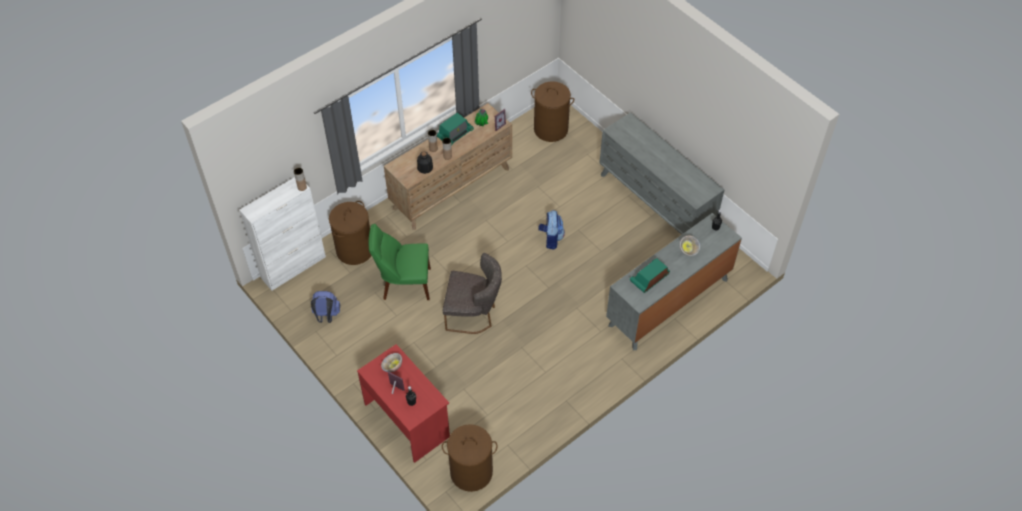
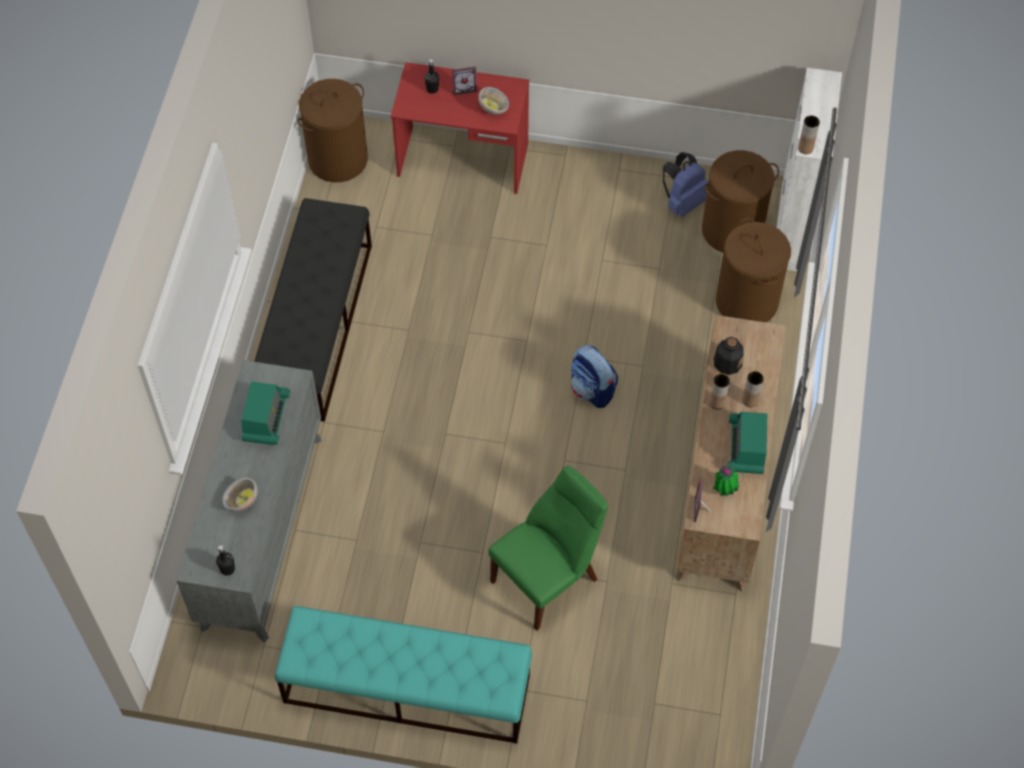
camera: 140 degrees right, 5 degrees up
green chair [369,224,431,300] -> green chair moved to [489,466,608,631]
grey chair [443,253,502,334] -> none
brown laundry basket [531,81,574,142] -> brown laundry basket moved to [702,150,779,253]
backpack [538,210,565,250] -> backpack moved to [571,345,618,408]
grey dresser [599,112,724,235] -> turquoise bench [275,606,532,744]
none -> black bench [254,198,372,422]

